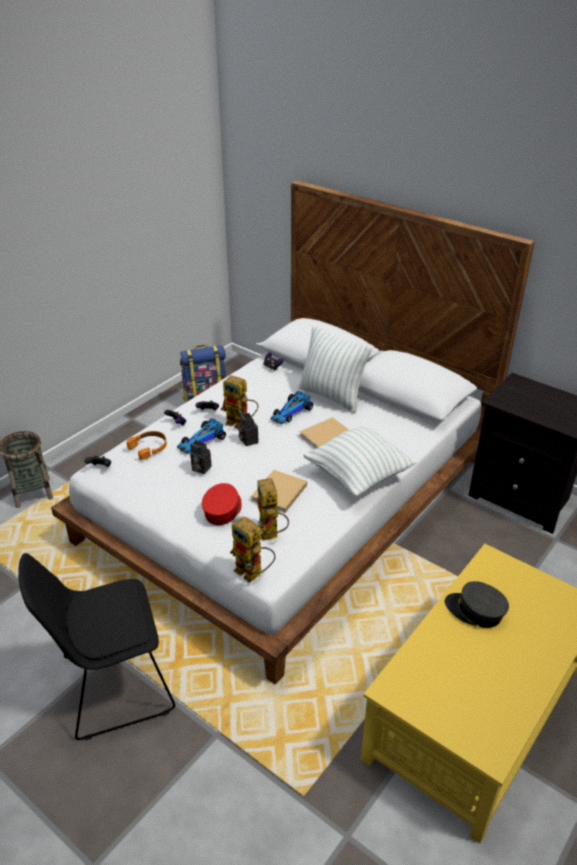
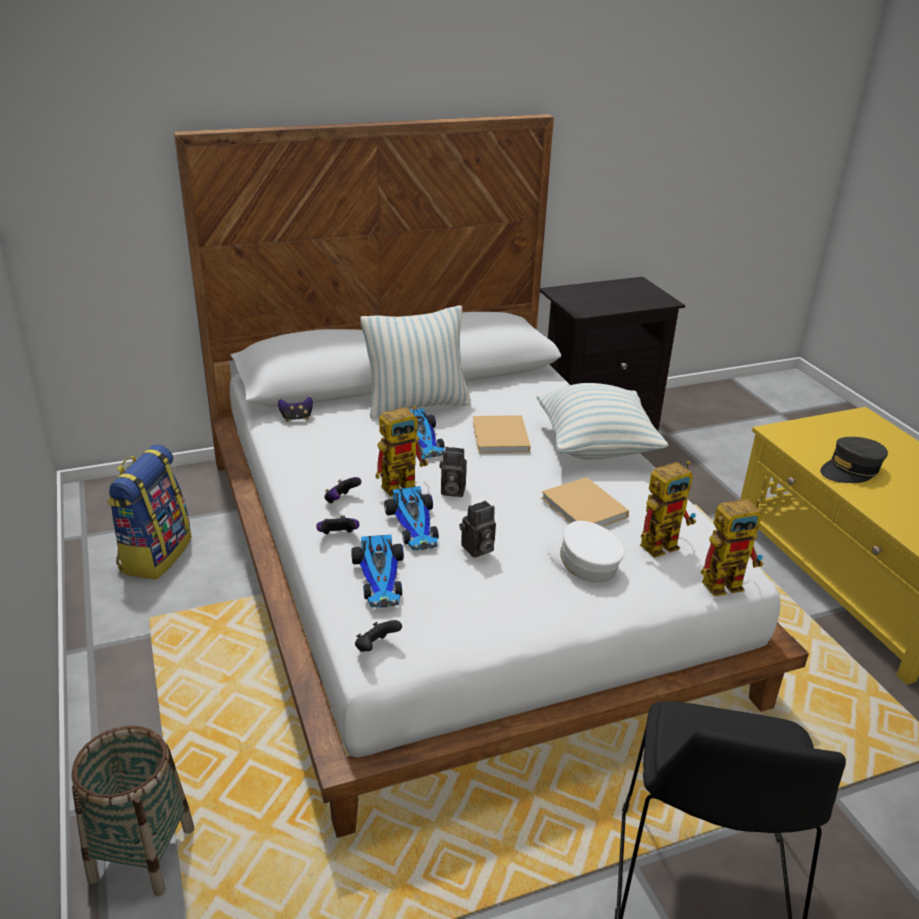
camera: 60 degrees left, 5 degrees down
orange headphones [127,431,167,460] -> toy car [351,535,404,607]
red cap [202,483,242,525] -> white cap [547,521,625,583]
toy robot [257,478,289,541] -> toy robot turned 45 degrees counterclockwise [640,461,696,558]

